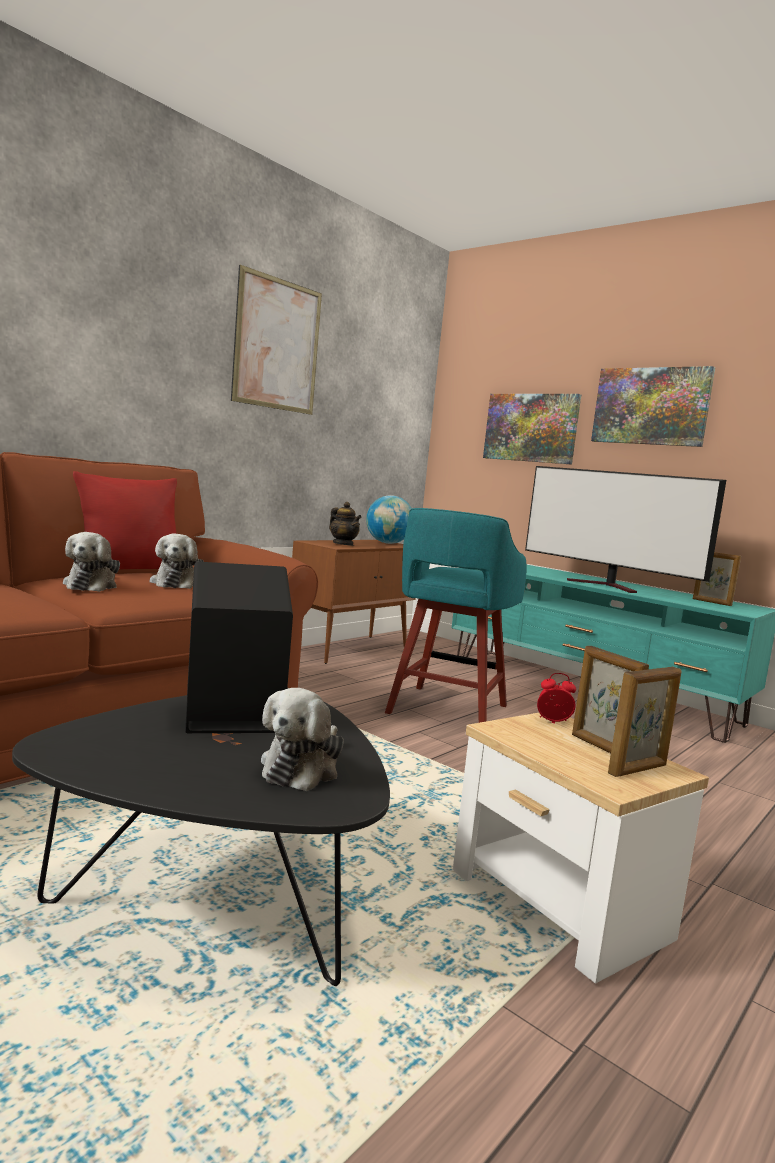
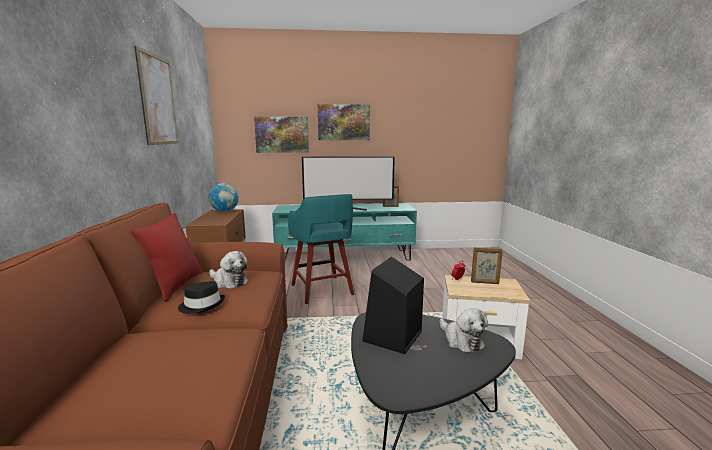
camera: 45 degrees left, 5 degrees up
plush toy [63,532,120,592] -> black hat [178,281,225,314]
teapot [329,502,362,546] -> none
picture frame [608,667,682,777] -> none

